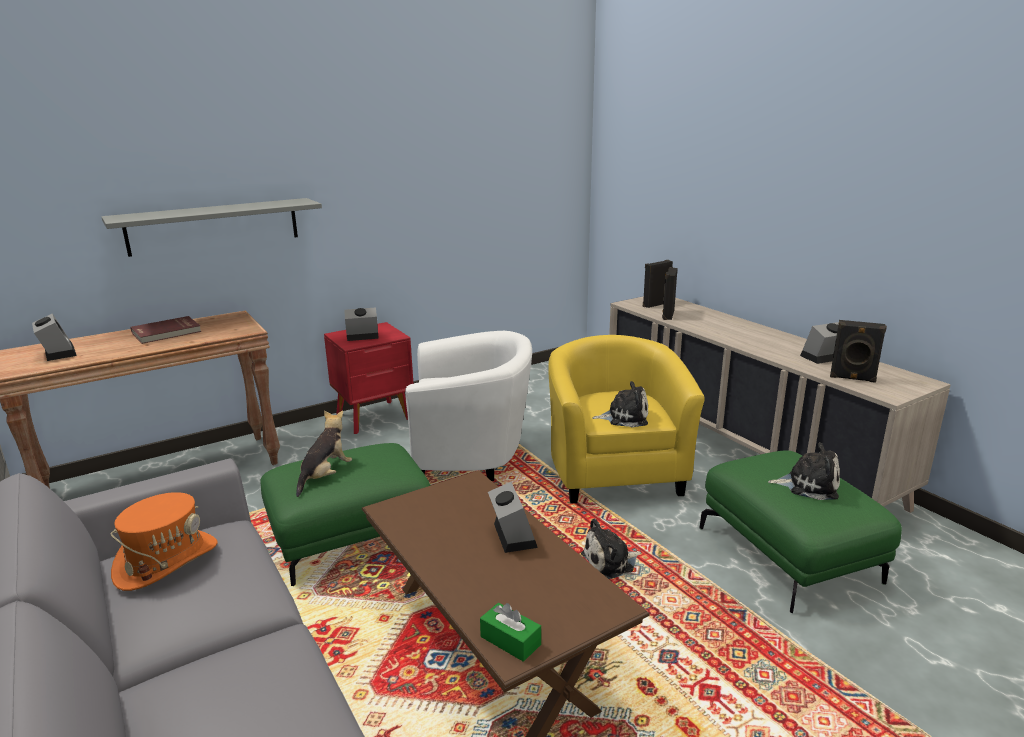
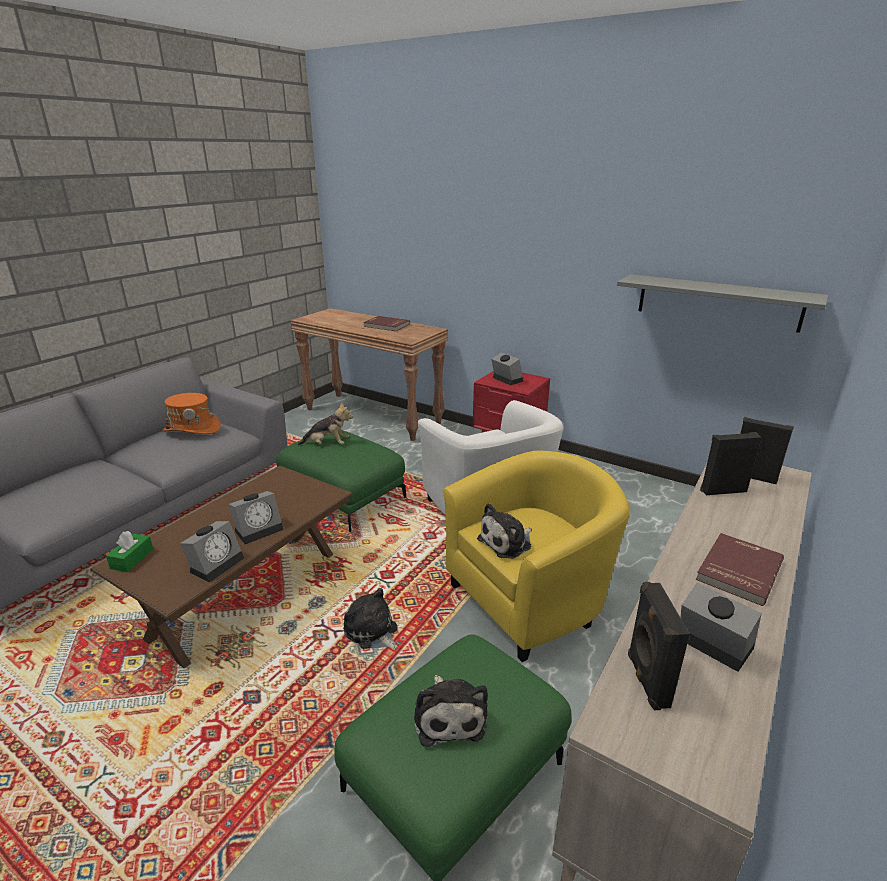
camera: 65 degrees right, 5 degrees up
alarm clock [32,314,77,361] -> alarm clock moved to [180,521,244,582]
grey shelf [101,198,322,257] -> grey shelf moved to [617,274,828,333]
plush toy [592,381,648,427] -> plush toy turned 75 degrees clockwise [477,503,532,559]
none -> red book [696,533,784,606]

